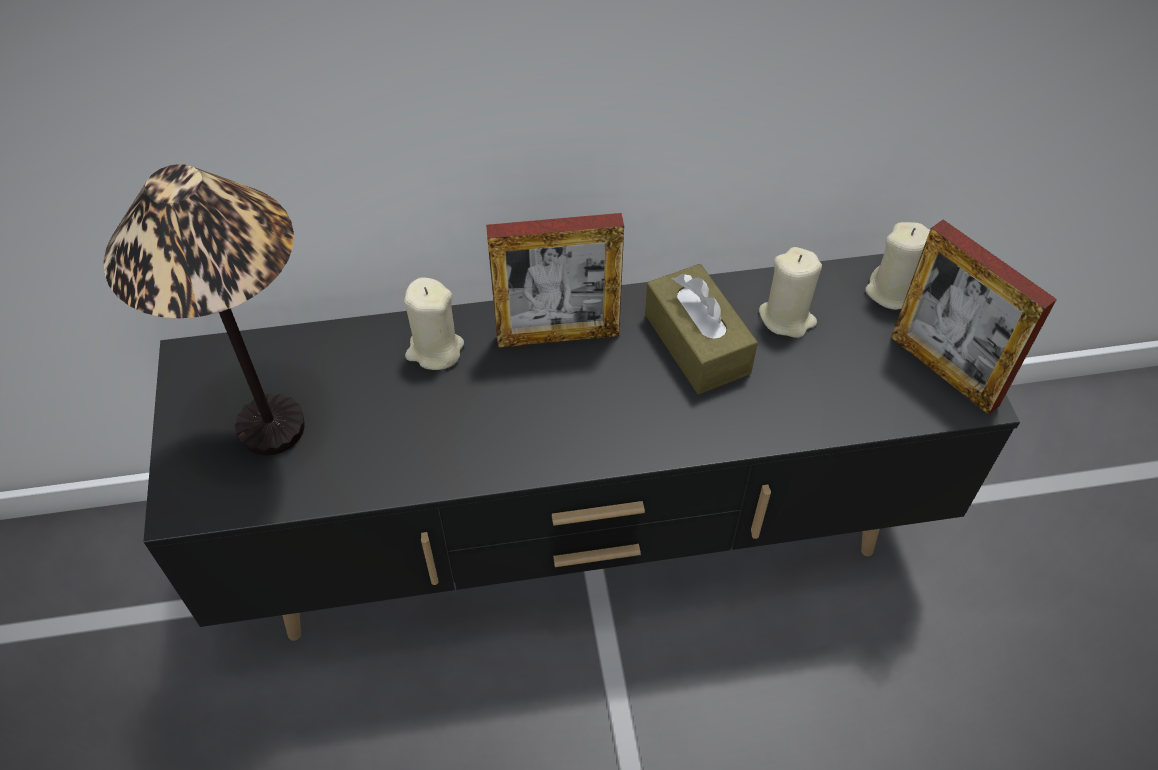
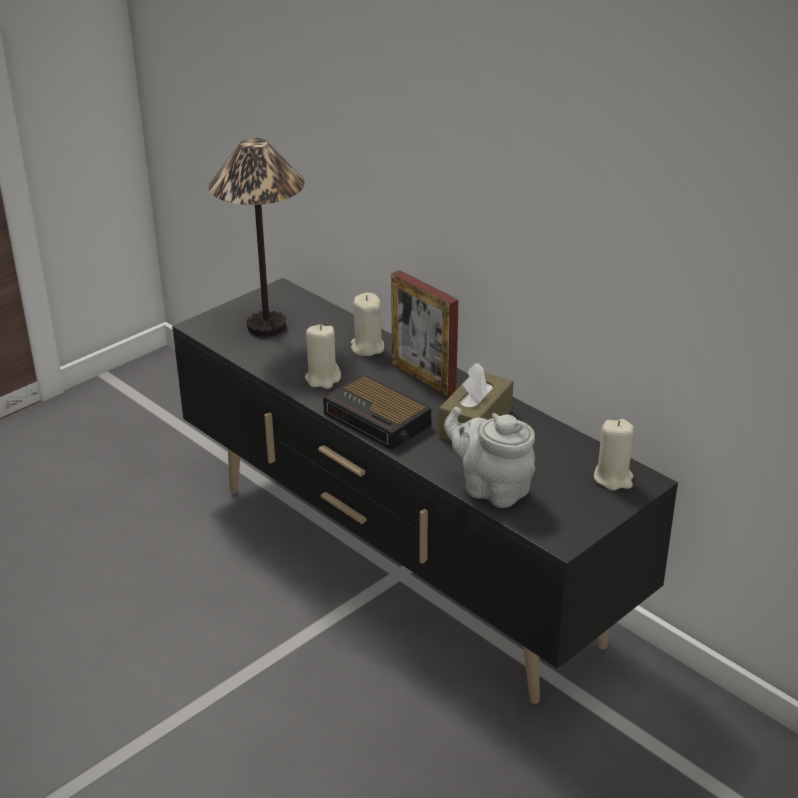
camera: 55 degrees right, 20 degrees down
beige candle [759,247,822,338] -> beige candle moved to [305,324,341,389]
picture frame [891,219,1057,415] -> none
none -> alarm clock [323,374,431,450]
none -> grey teapot [444,407,535,508]

